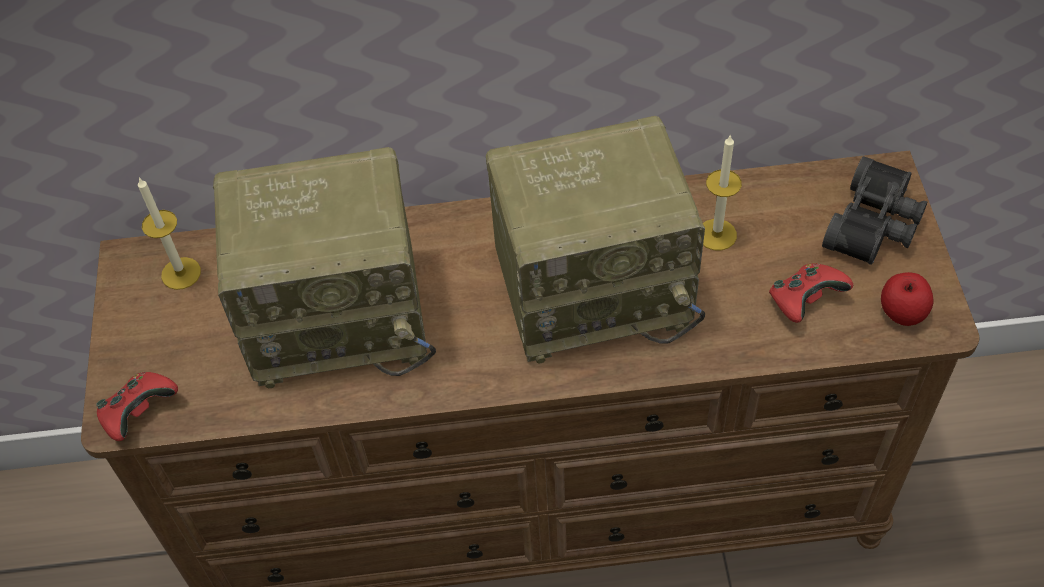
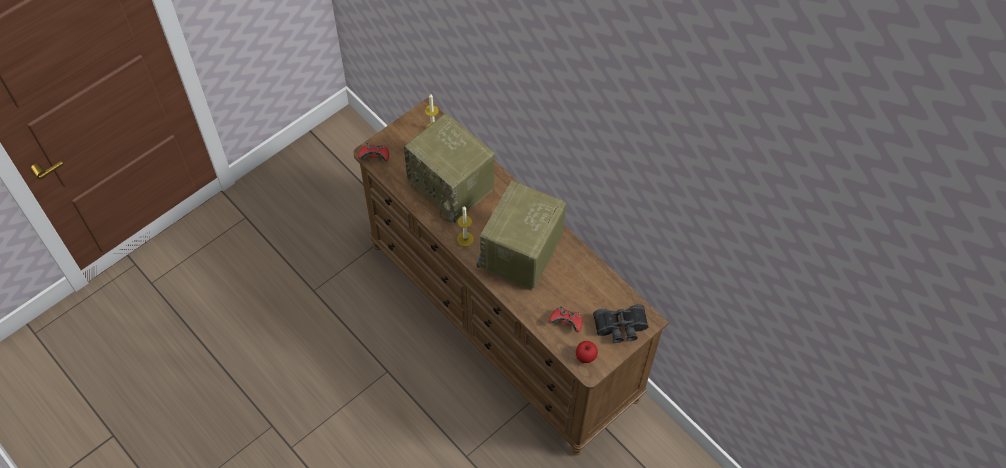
camera: 50 degrees right, 5 degrees up
radio [486,116,705,363] -> radio turned 75 degrees clockwise [477,180,566,291]
candle [700,134,742,251] -> candle moved to [457,206,474,246]

